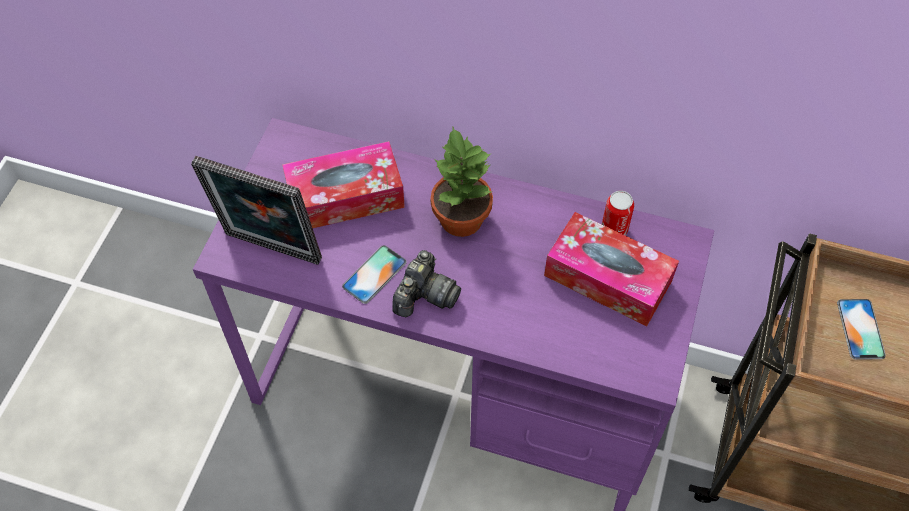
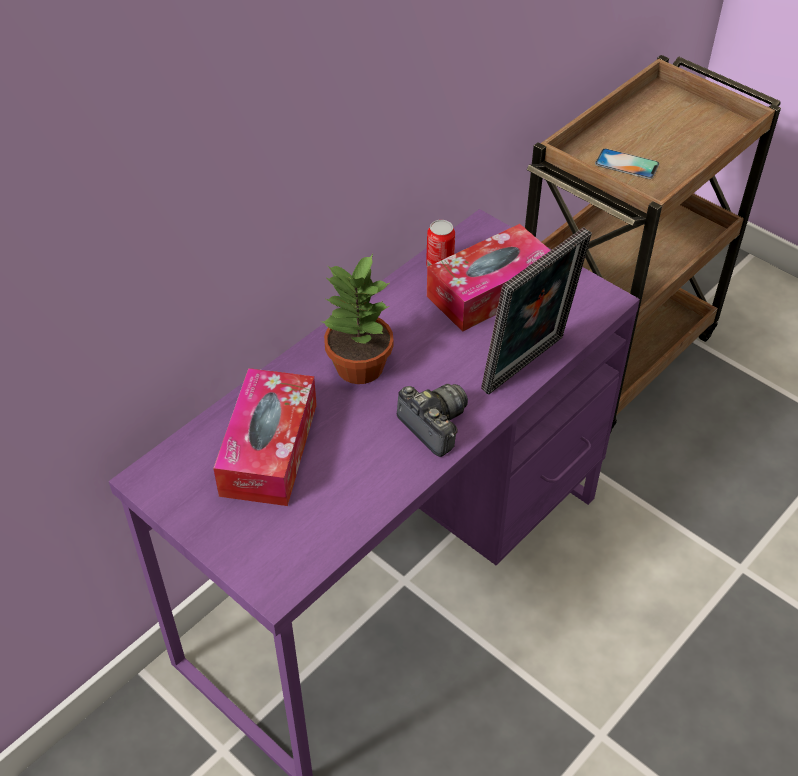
camera: 65 degrees left, 10 degrees down
picture frame [191,156,322,265] -> picture frame moved to [481,227,592,395]
phone [342,245,407,304] -> none

